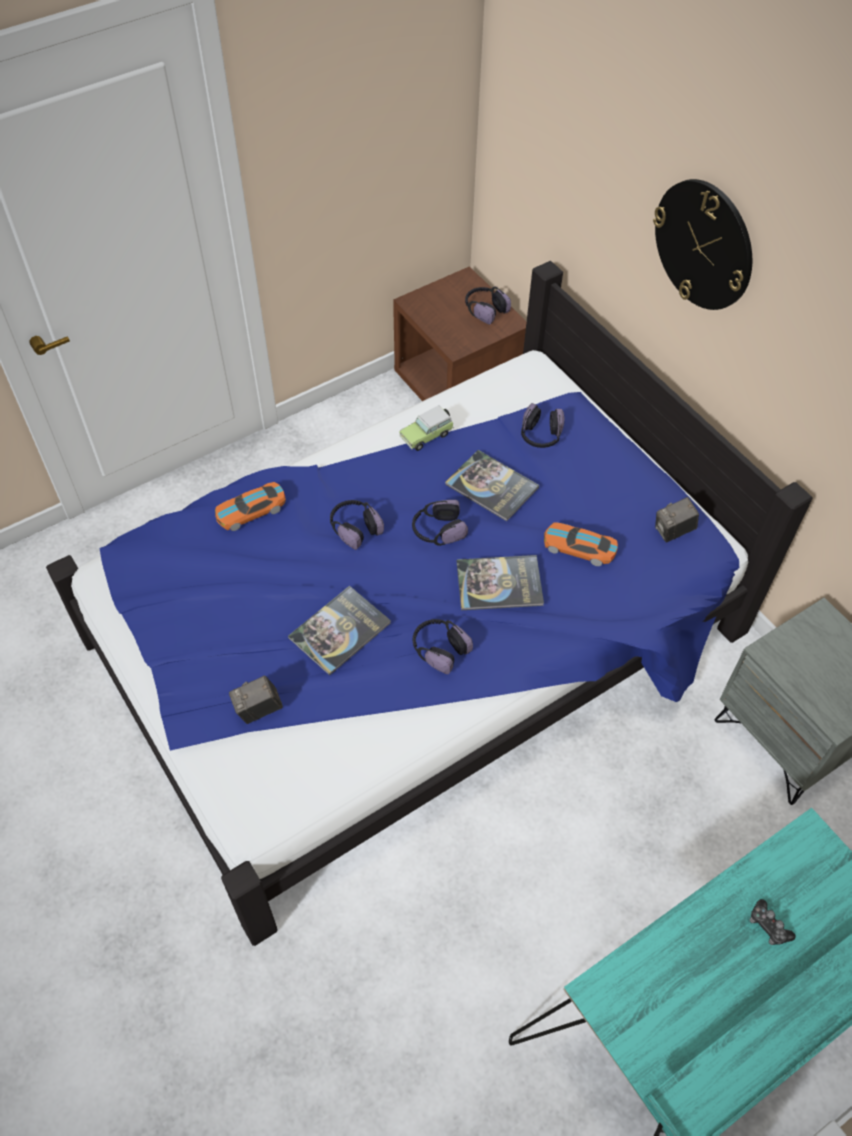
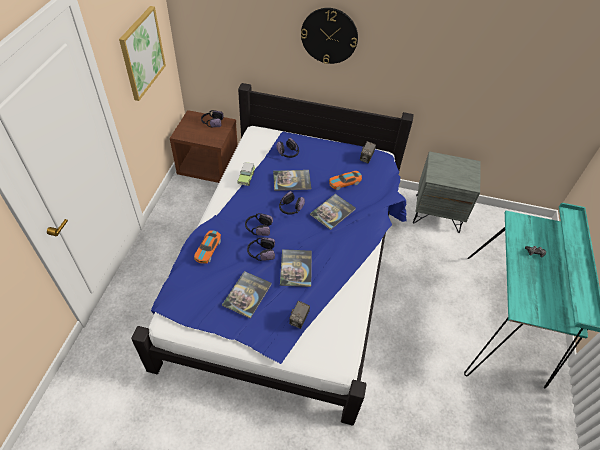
camera: 45 degrees left, 5 degrees down
headphones [413,619,473,674] -> headphones moved to [247,238,275,261]
none -> picture [119,6,166,101]
none -> book [222,271,272,319]

